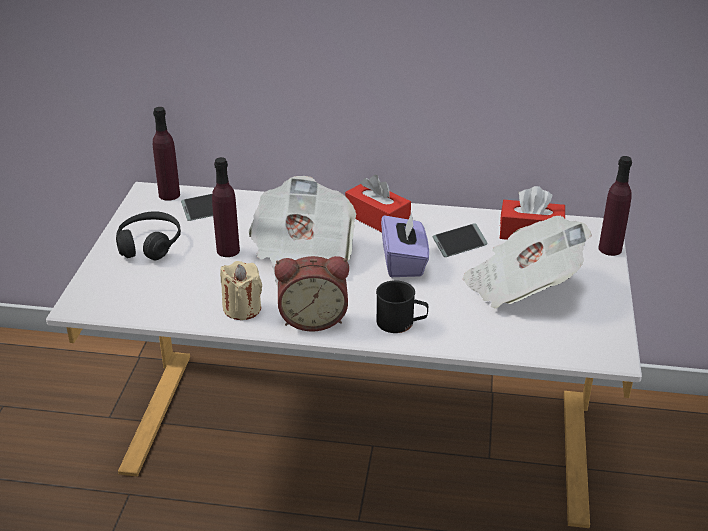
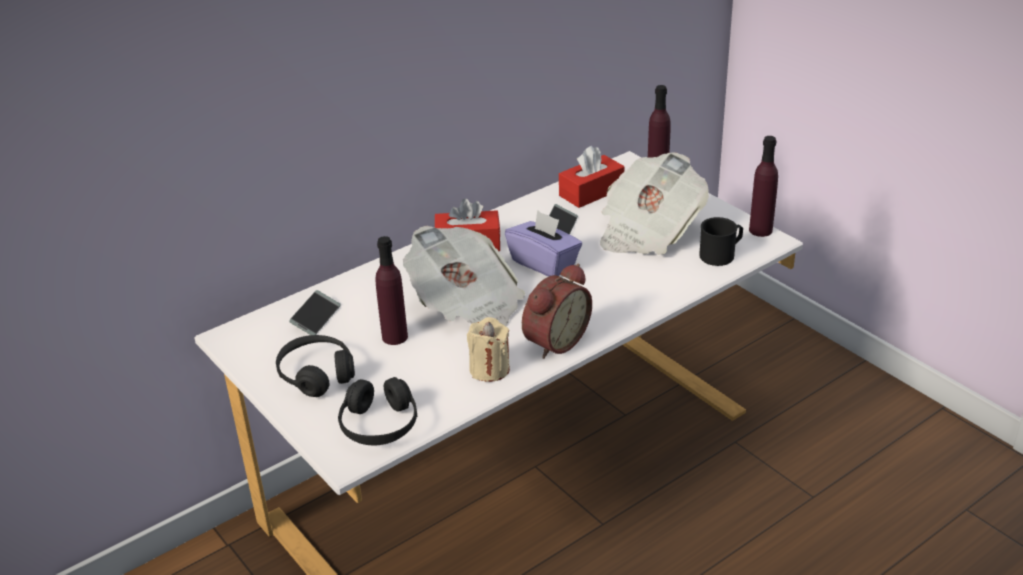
camera: 45 degrees left, 0 degrees up
purple bottle [153,107,180,201] -> purple bottle moved to [749,136,778,237]
black mug [376,280,428,333] -> black mug moved to [699,217,743,266]
none -> black headphones [338,377,417,446]

